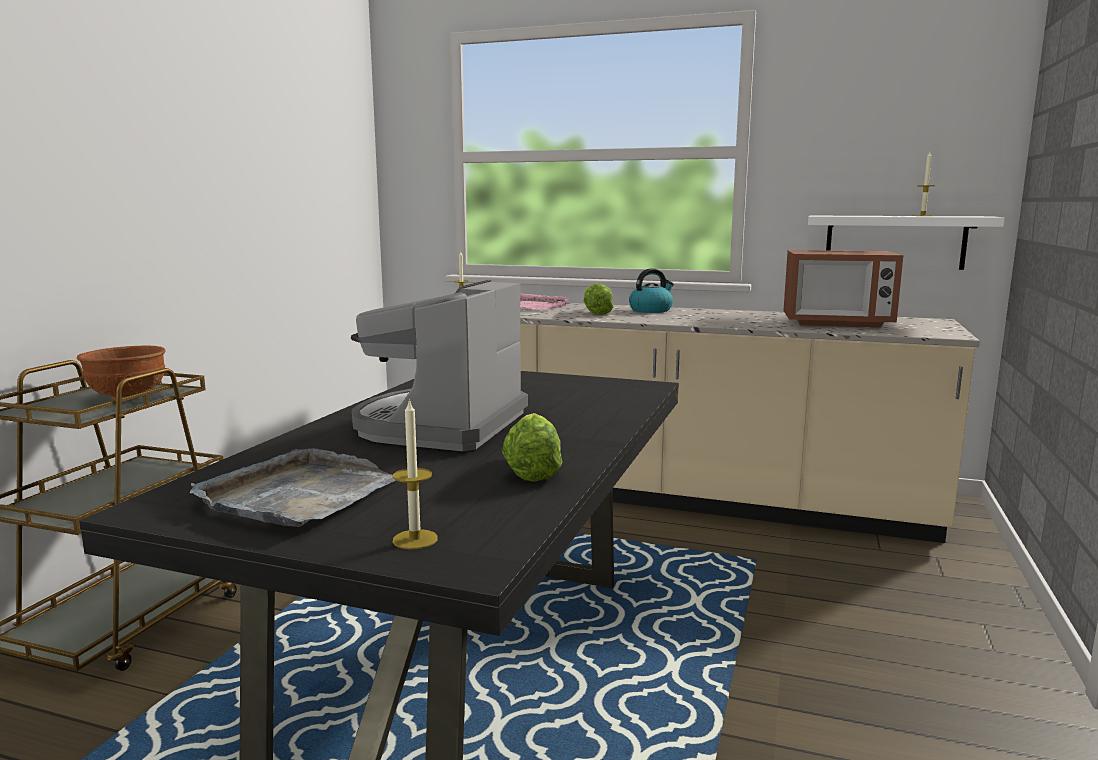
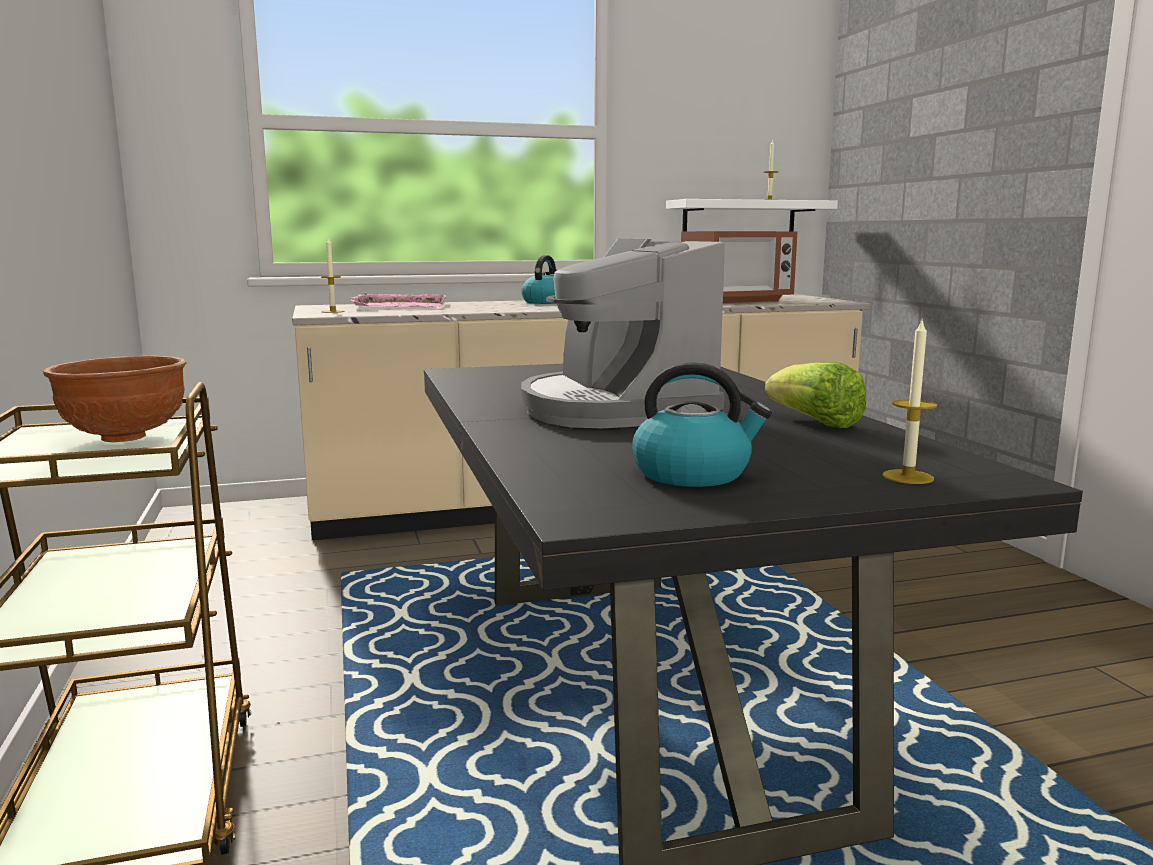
camera: 35 degrees left, 0 degrees up
grey tray [190,448,396,527] -> kettle [632,362,772,487]
lettuce [584,283,613,315] -> none

